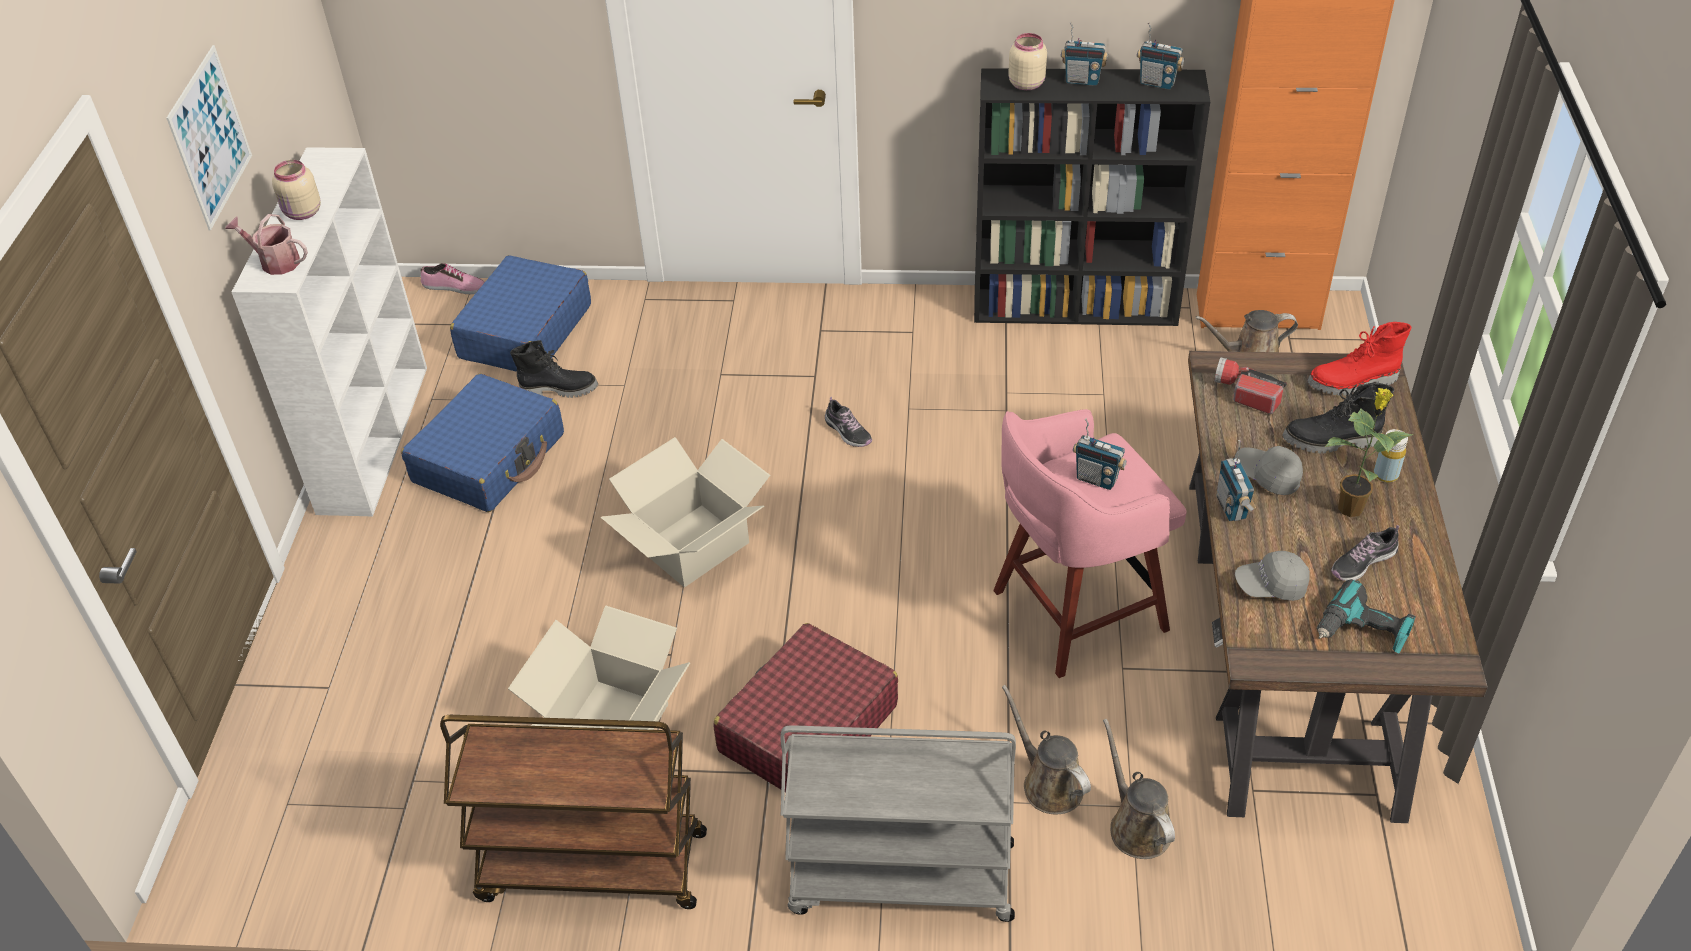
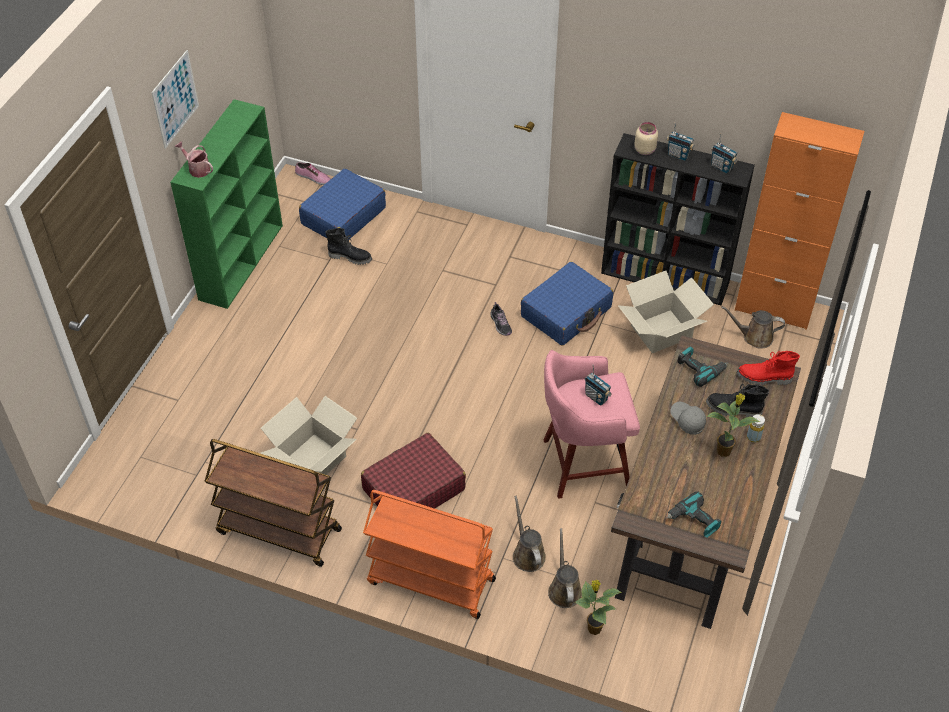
camera: 15 degrees right, 5 degrees up
white bookcase [232,147,427,516] -> green bookcase [170,99,283,309]
beige jar [272,160,321,220] -> none
blue suitcase [401,374,564,512] -> blue suitcase moved to [521,262,613,345]
cardboard box [601,437,770,588] -> cardboard box moved to [618,271,714,353]
grey cart [780,725,1016,922] -> orange cart [363,490,496,619]
flashlight [1214,358,1287,414] -> power drill [677,346,728,387]
radio [1216,440,1256,521] -> none
grey cap [1235,551,1310,601] -> none
shoe [1331,525,1399,581] -> none
none -> potted plant [575,580,622,635]

